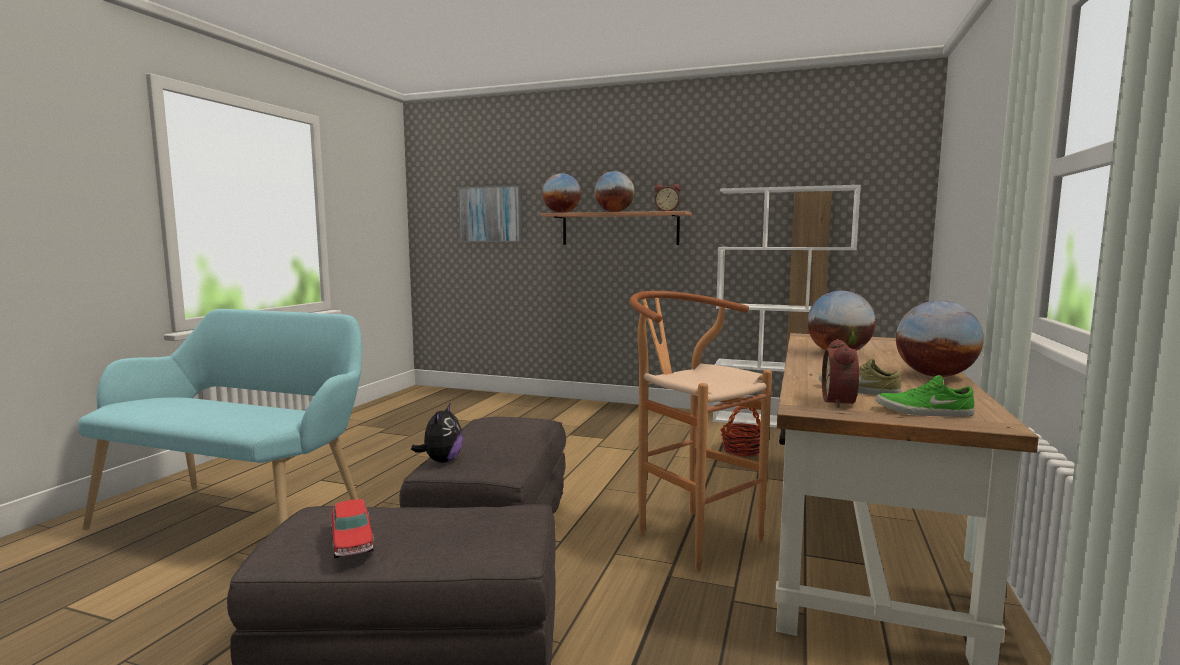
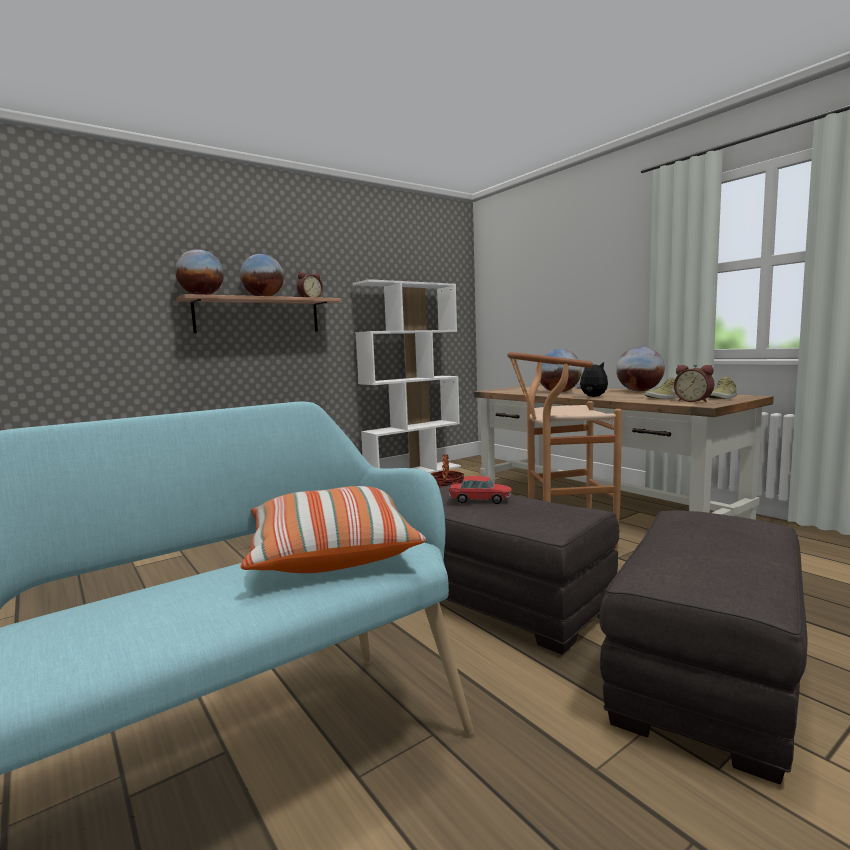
camera: 55 degrees left, 0 degrees up
toy car [331,499,374,558] -> toy car moved to [449,476,512,504]
plush toy [411,404,463,463] -> plush toy moved to [575,362,608,397]
picture [458,186,522,242] -> none
green shoe [876,375,975,417] -> beige shoe [708,377,737,399]
none -> pillow [240,486,426,573]

